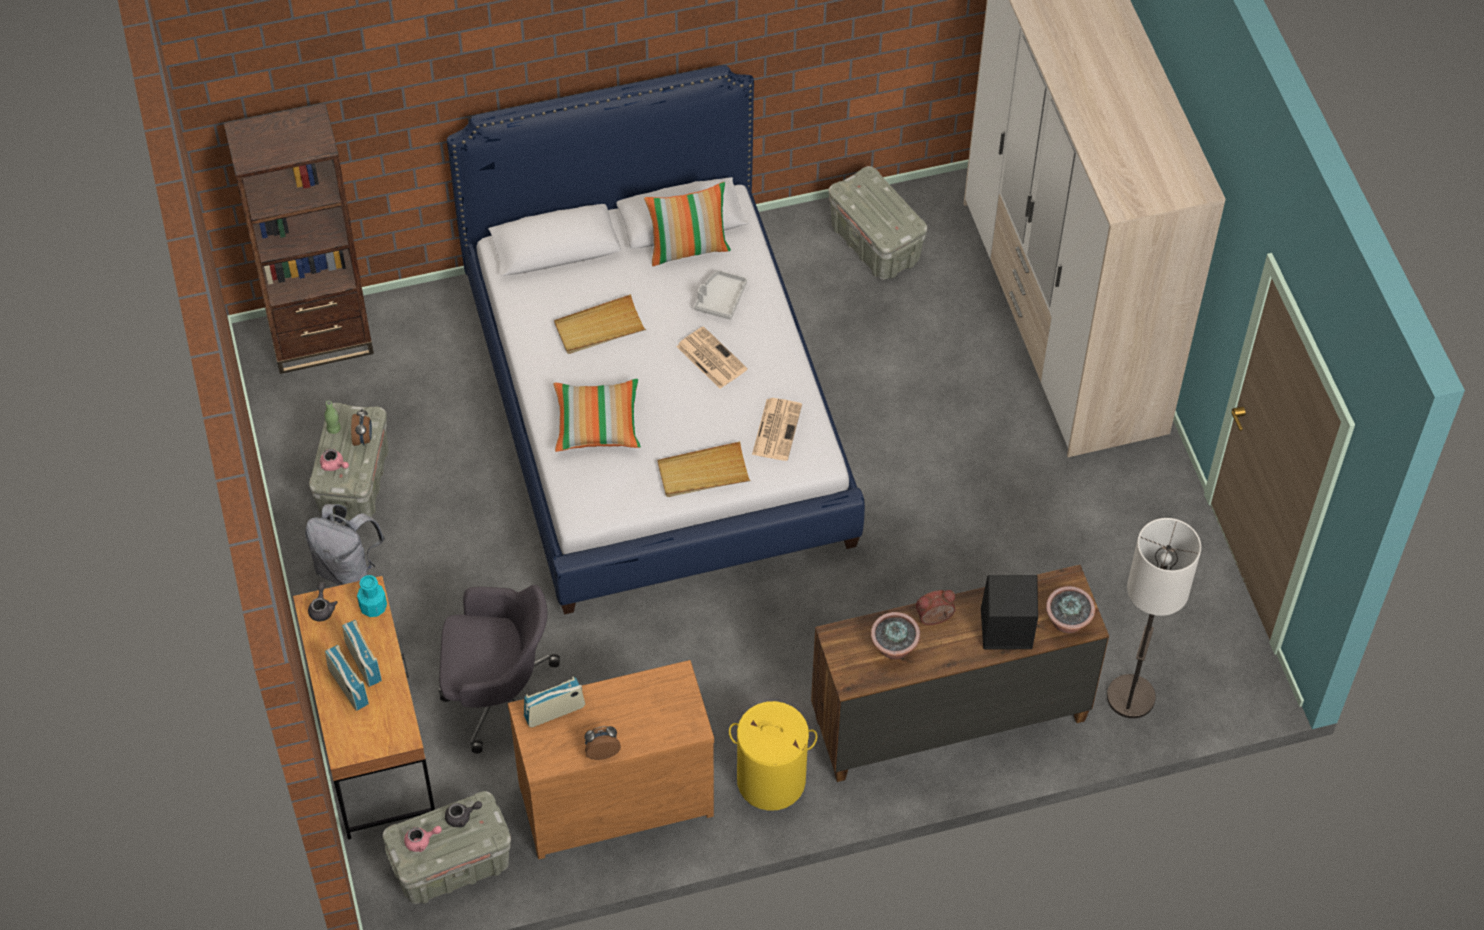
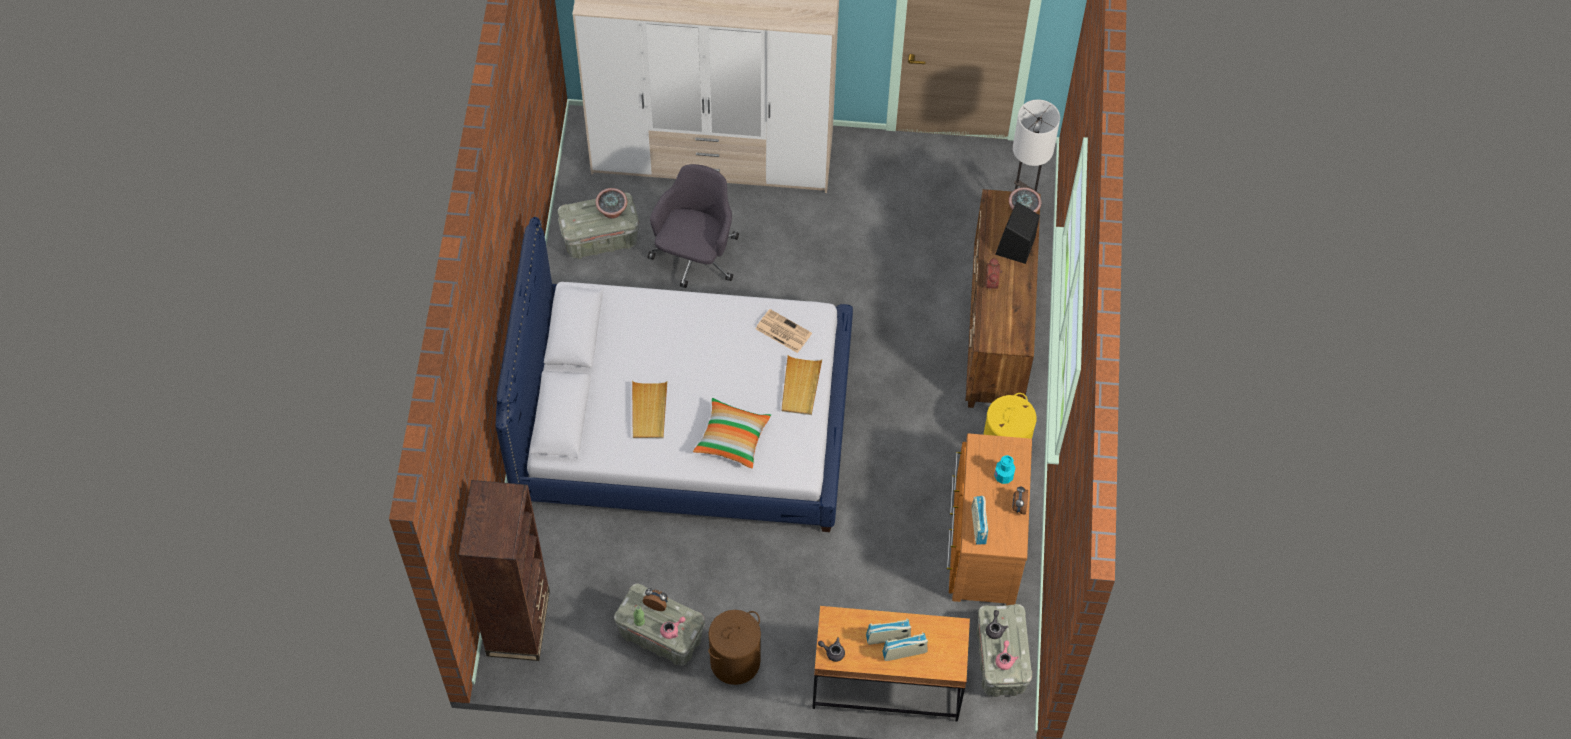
camera: 70 degrees left, 5 degrees up
grey backpack [305,504,385,585] -> brown laundry basket [708,610,761,685]
turquoise bottle [357,575,387,617] -> turquoise bottle moved to [994,455,1015,484]
grey office chair [438,585,560,753] -> grey office chair moved to [647,164,739,288]
pillow [644,182,731,266] -> none
newspaper [676,326,747,389] -> none
grey tray [694,270,747,320] -> none
potted plant [871,612,920,659] -> potted plant moved to [596,188,627,219]

